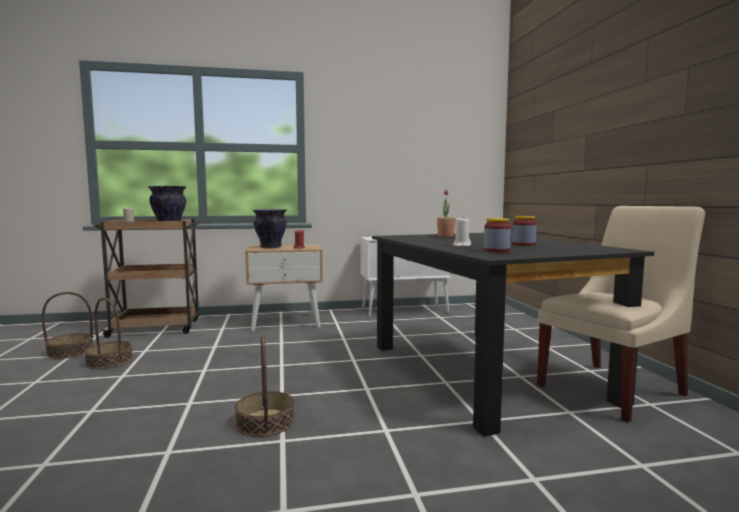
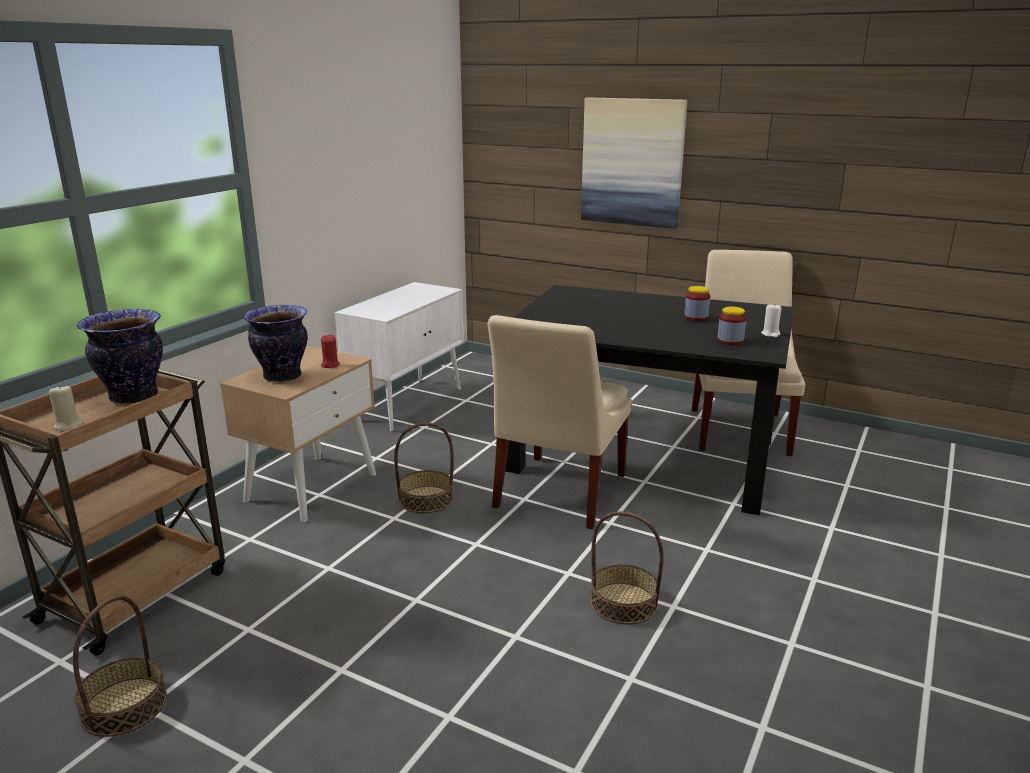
camera: 50 degrees left, 15 degrees up
basket [84,298,133,369] -> basket moved to [394,423,454,513]
potted plant [437,189,456,237] -> none
white candle [453,216,471,246] -> white candle moved to [761,303,782,337]
none -> beige chair [487,315,632,529]
none -> picture [581,97,687,229]

